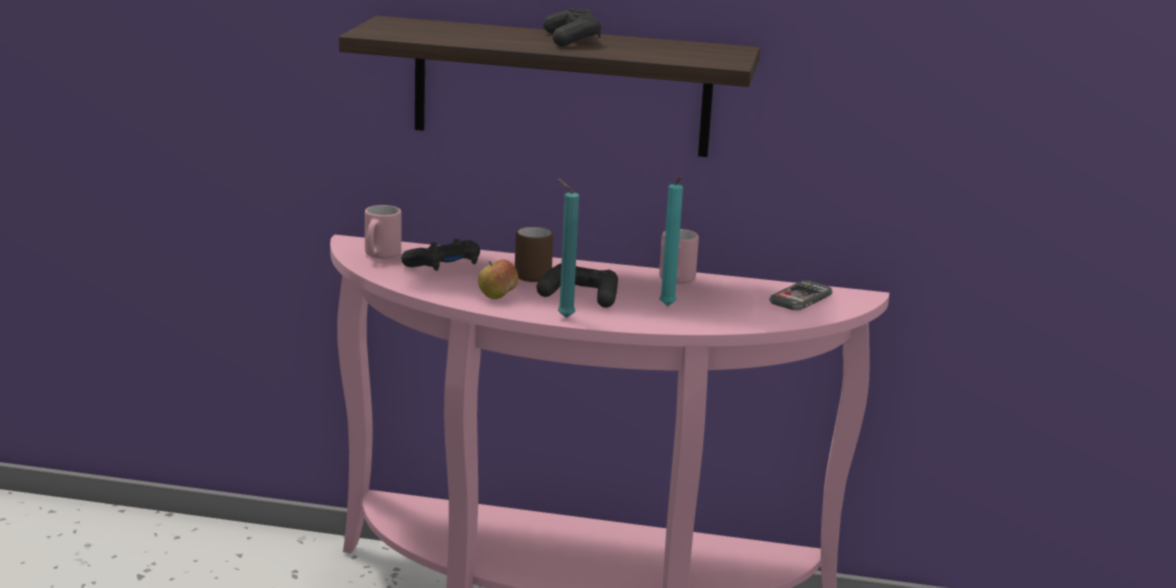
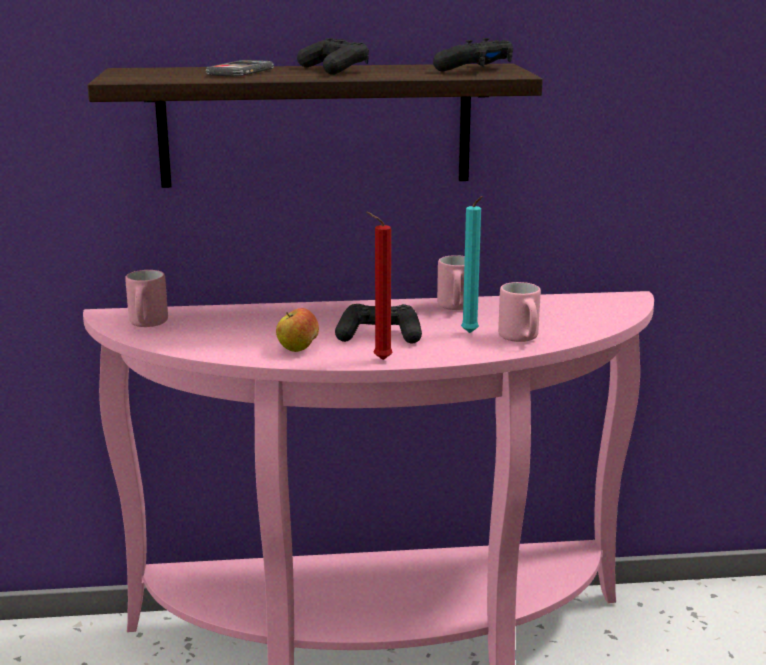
camera: 15 degrees left, 0 degrees up
black game controller [402,239,480,271] -> black game controller moved to [433,38,513,71]
brown mug [515,227,553,282] -> none
turquoise candle [557,179,579,318] -> red candle [366,212,393,360]
phone [769,281,833,310] -> phone moved to [206,60,274,77]
none -> pink mug [498,282,541,342]

